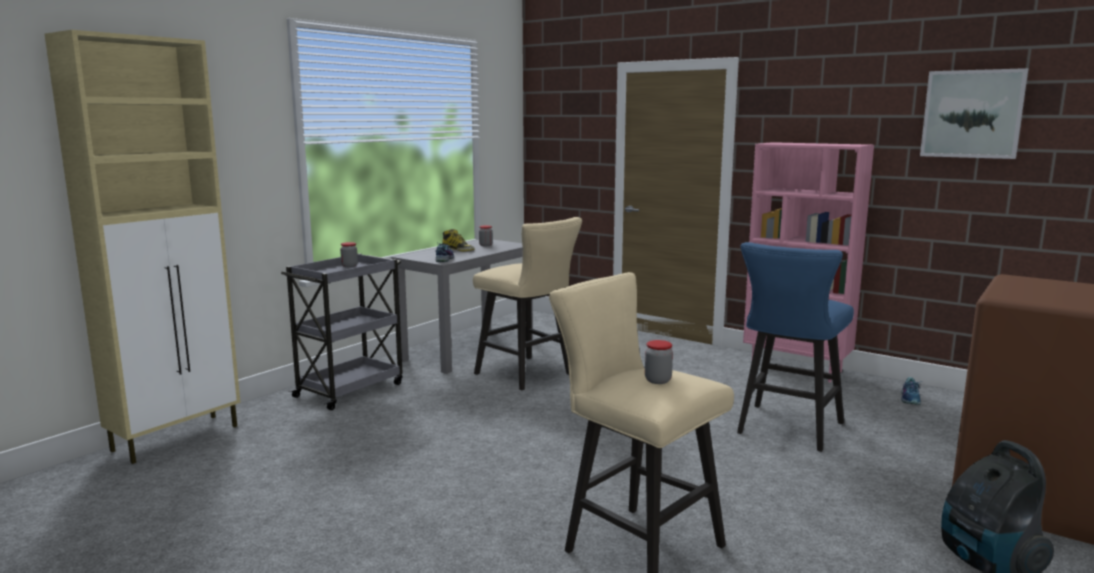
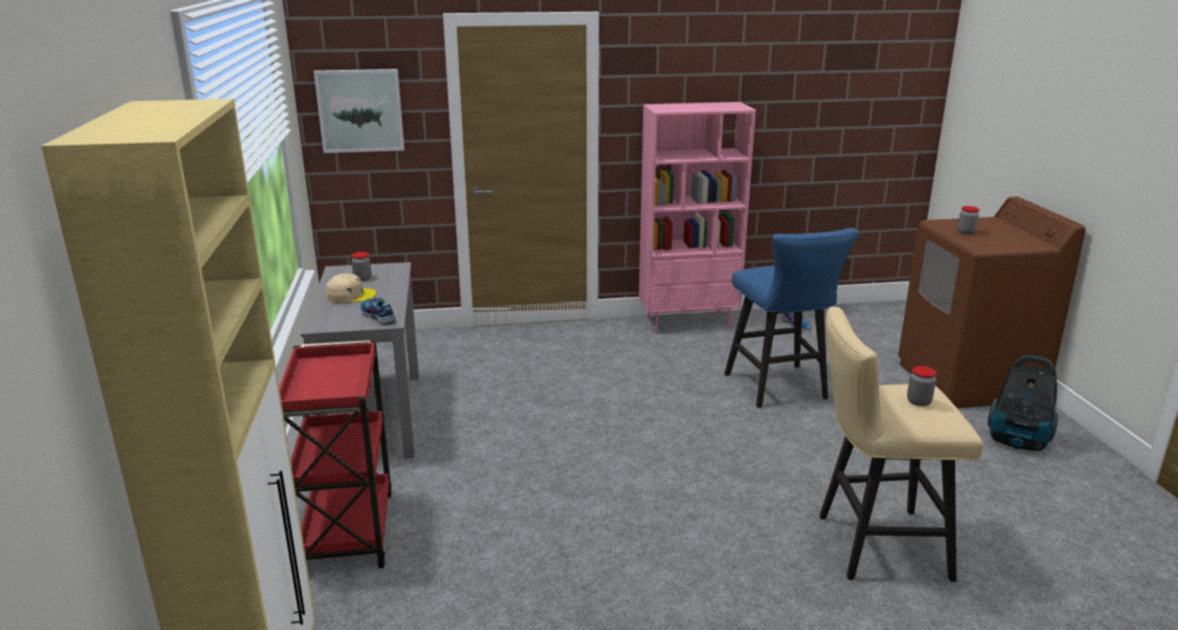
camera: 45 degrees left, 10 degrees up
grey cart [281,253,403,410] -> red cart [279,340,392,568]
jar [340,242,358,267] -> jar moved to [958,206,980,235]
boot [442,229,475,251] -> beige cap [326,274,376,303]
beige stool [473,217,582,390] -> none
picture [920,68,1028,159] -> picture moved to [314,69,404,153]

